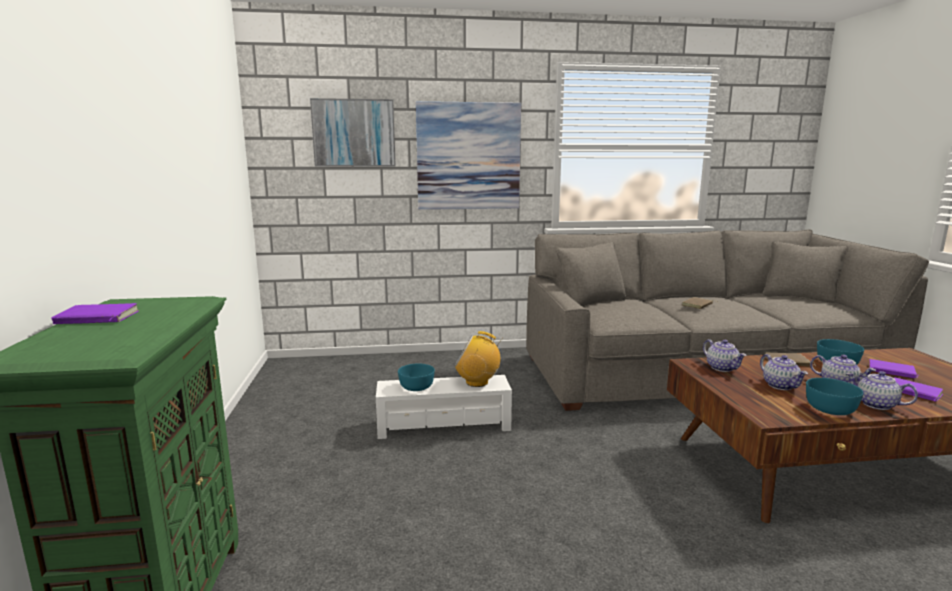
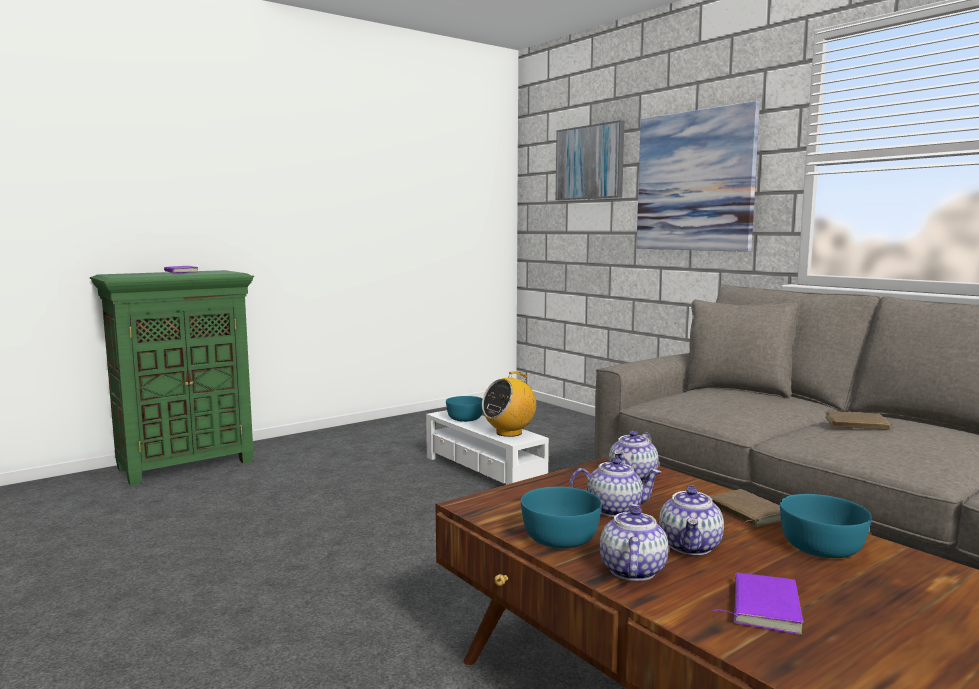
camera: 60 degrees right, 5 degrees down
radio [454,331,503,387] -> radio turned 105 degrees counterclockwise [482,371,536,437]
teapot [760,354,808,390] -> teapot turned 135 degrees counterclockwise [569,458,662,517]
purple book [869,359,919,379] -> none

